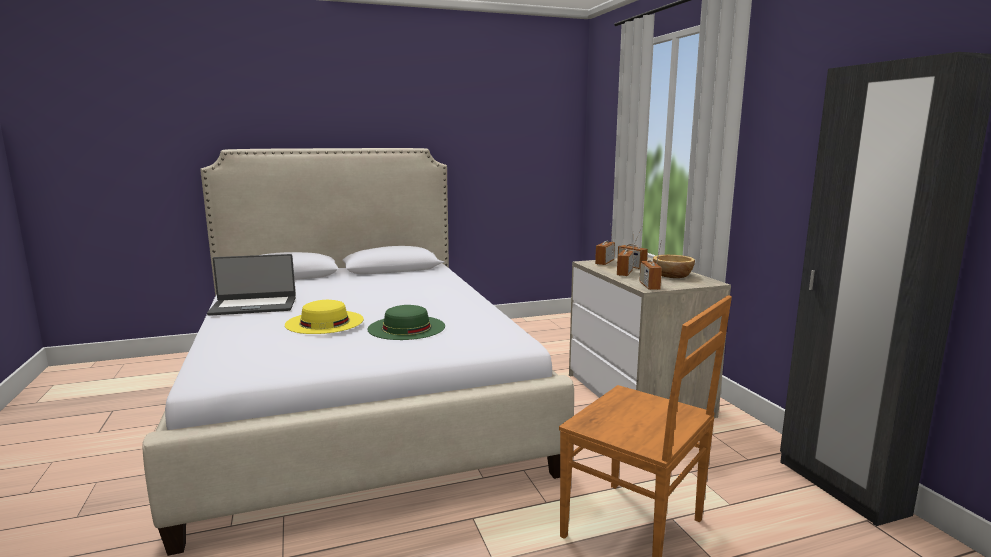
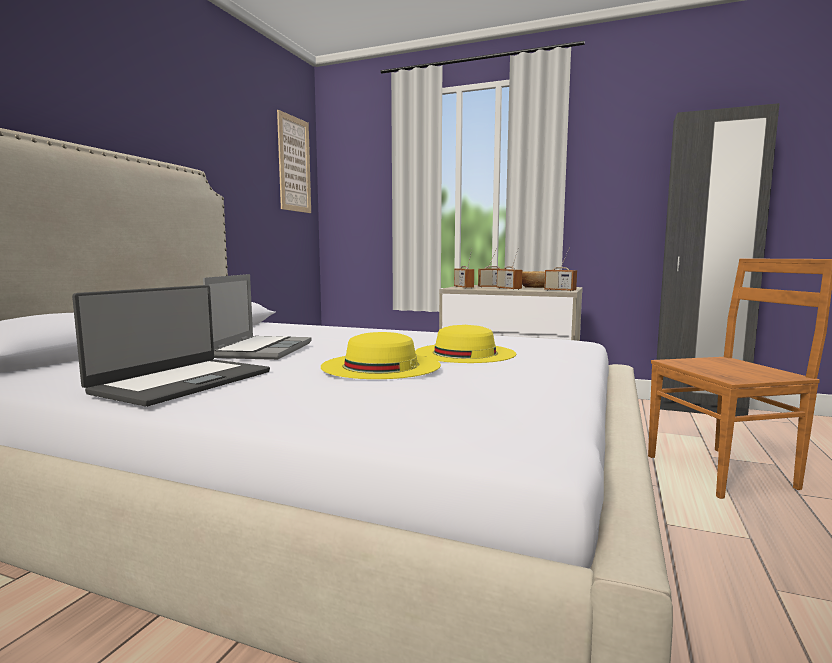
camera: 50 degrees left, 5 degrees down
green hat [368,305,445,340] -> yellow hat [415,325,516,363]
none -> laptop [203,274,312,360]
none -> picture [277,110,311,213]

